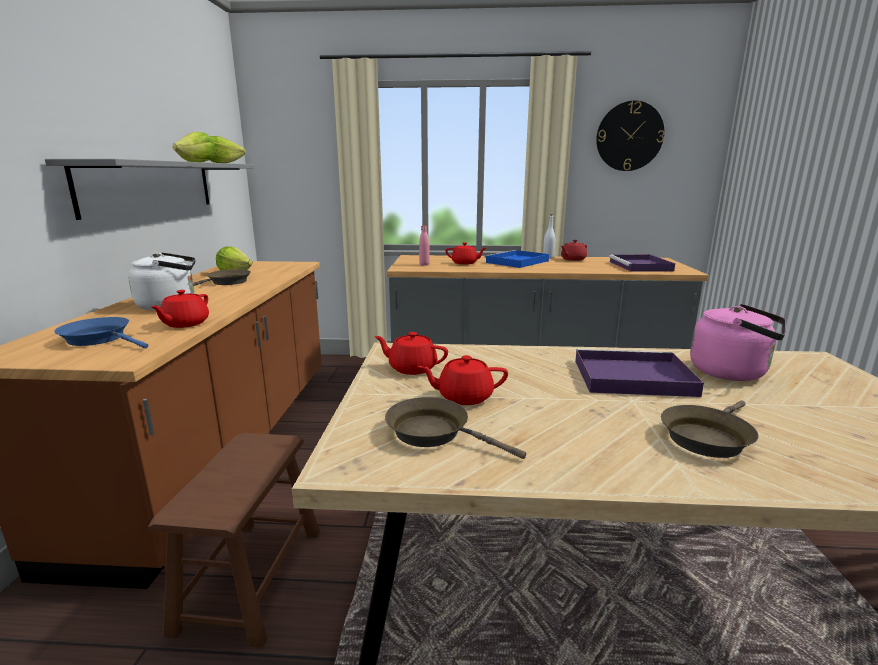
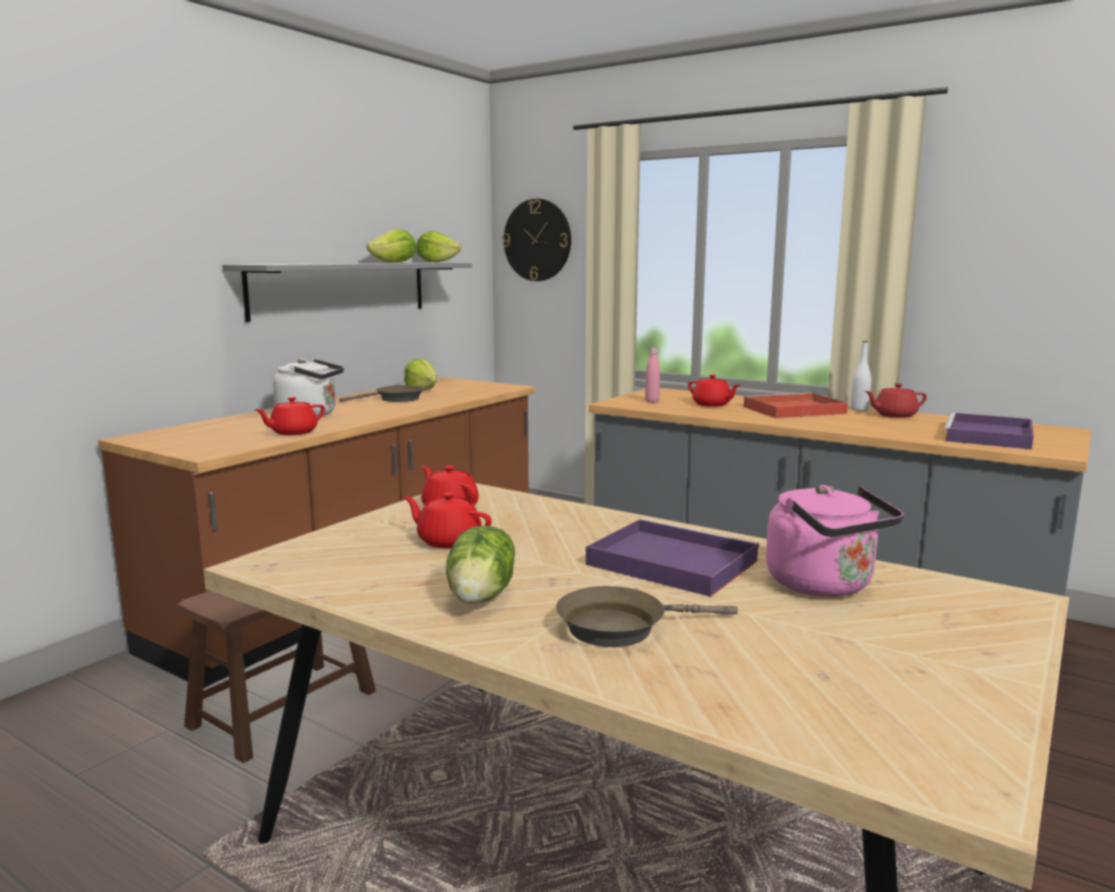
camera: 30 degrees right, 5 degrees down
blue frying pan [54,317,148,348] -> none
brown frying pan [385,397,526,459] -> none
blue tray [485,250,549,268] -> red tray [743,393,848,418]
wall clock [596,101,665,171] -> wall clock moved to [502,199,571,281]
none -> lettuce [446,526,515,604]

